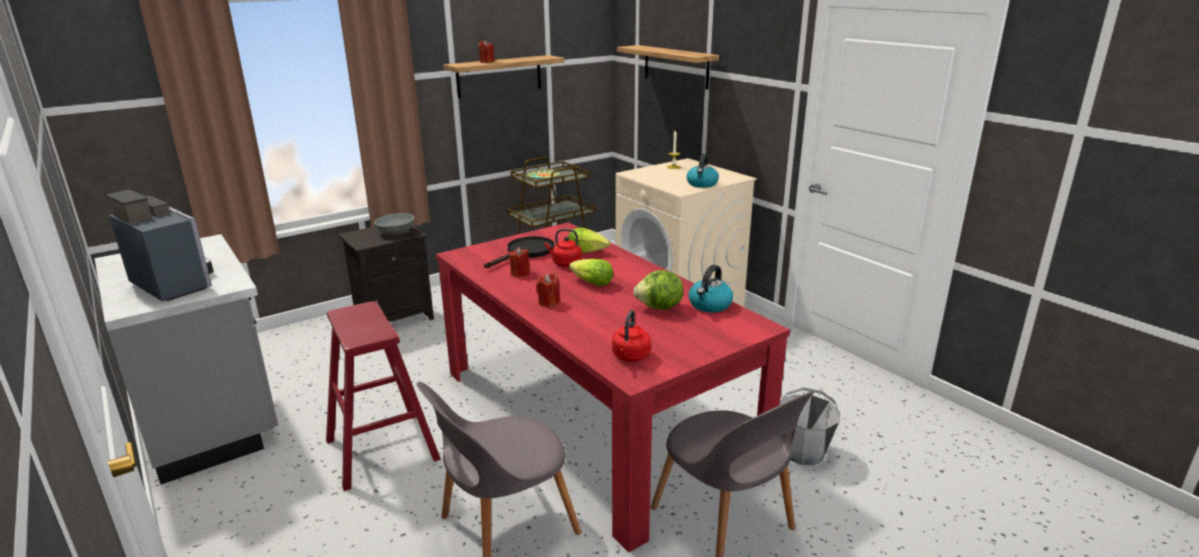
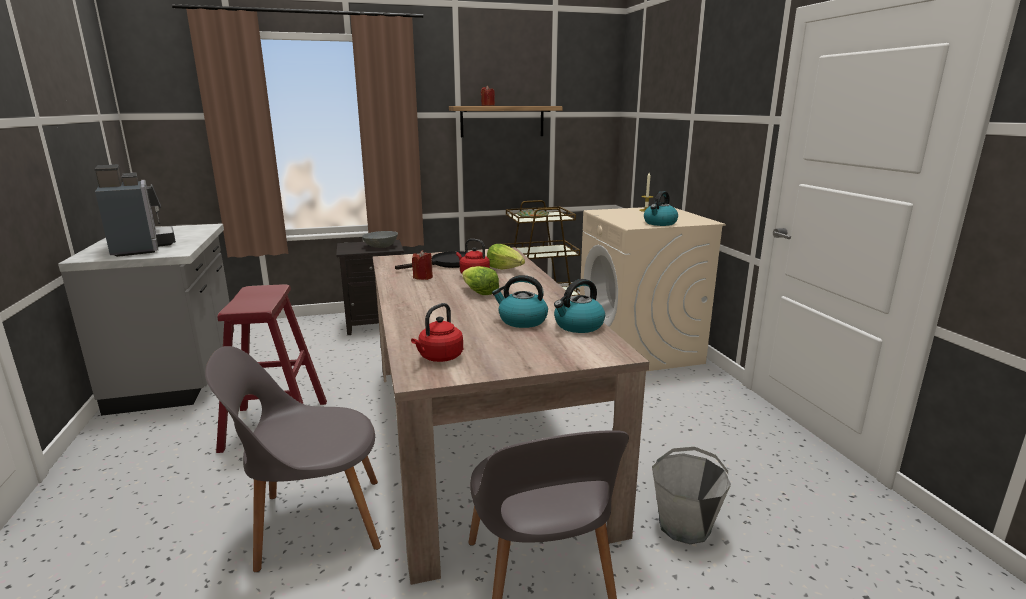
camera: 20 degrees right, 5 degrees down
red dining table [436,222,790,553] -> beige dining table [373,247,649,585]
red candle [536,273,560,307] -> none
shelf [617,45,719,90] -> none
lettuce [634,270,683,310] -> kettle [492,275,548,328]

